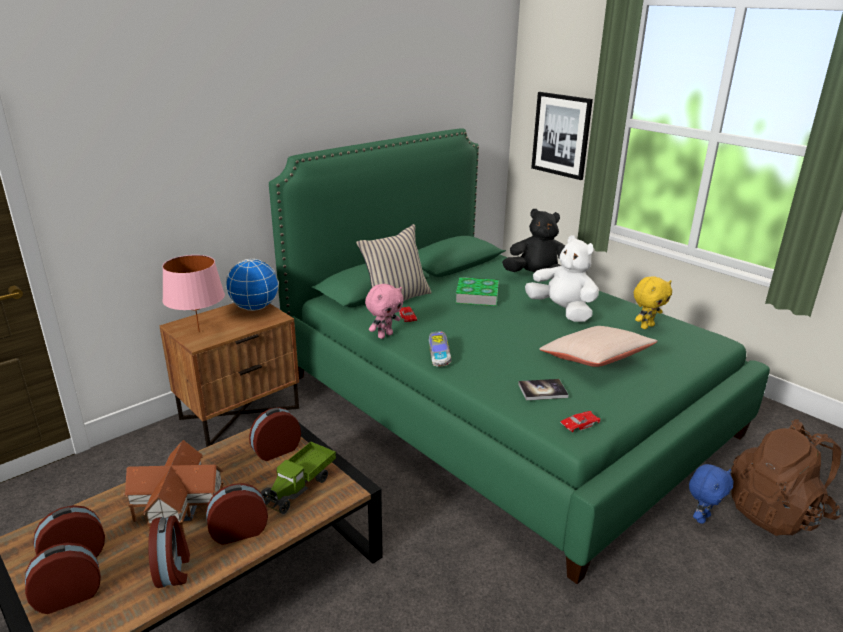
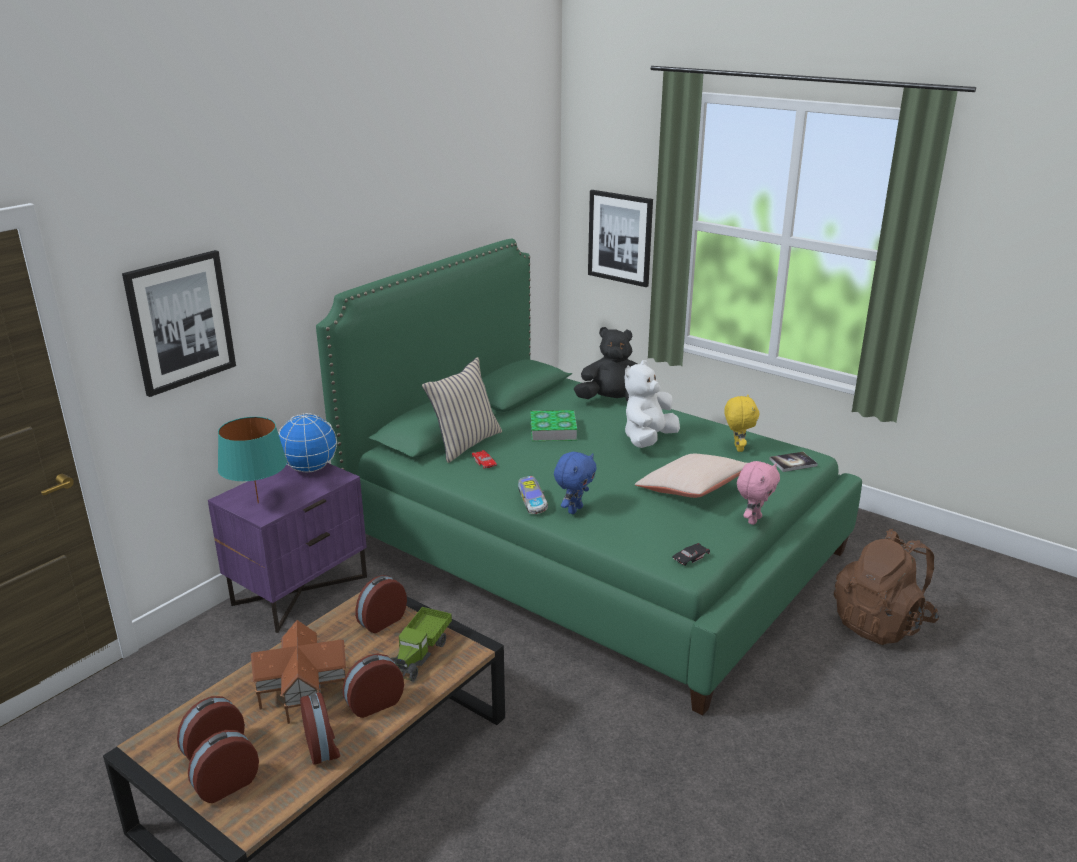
camera: 10 degrees left, 0 degrees up
brown nightstand [160,303,299,447] -> purple nightstand [208,463,367,633]
pink table lamp [162,255,225,332] -> turquoise table lamp [218,417,287,503]
pink plush toy [365,284,404,339] -> pink plush toy moved to [737,461,780,525]
book [518,379,568,400] -> book moved to [769,452,818,472]
white plush toy [525,235,599,322] -> white plush toy turned 90 degrees counterclockwise [625,360,680,448]
red toy car [560,411,600,432] -> black toy car [672,543,710,566]
yellow plush toy [634,276,672,329] -> yellow plush toy turned 45 degrees counterclockwise [724,395,760,452]
blue plush toy [689,464,733,524] -> blue plush toy moved to [554,452,597,514]
none -> picture [122,250,236,397]

